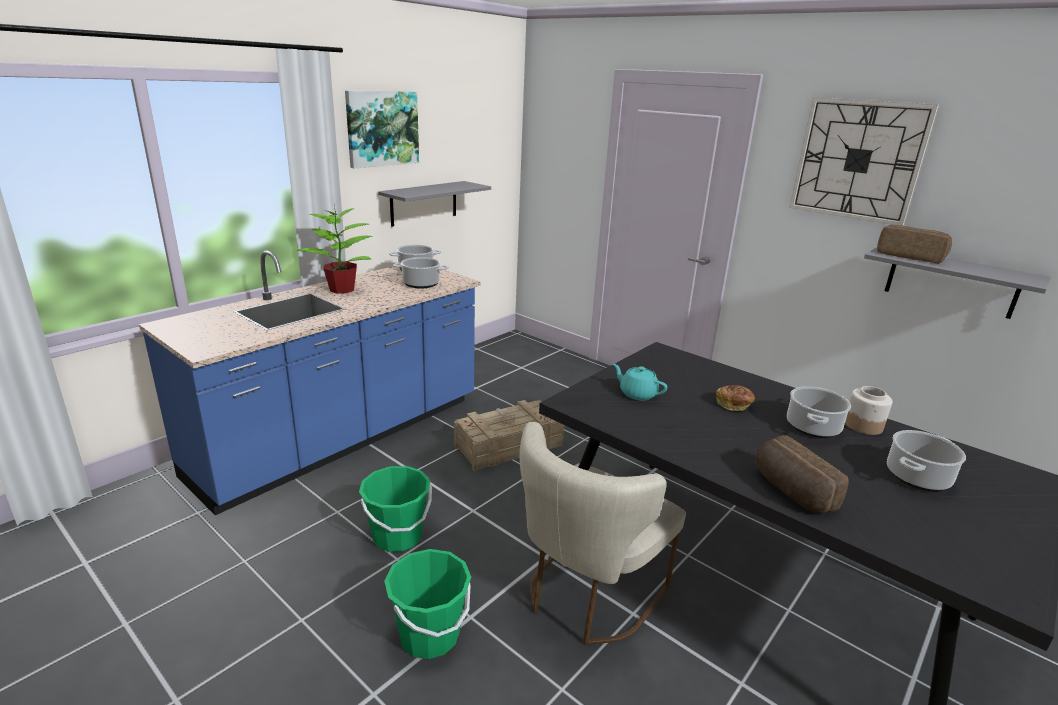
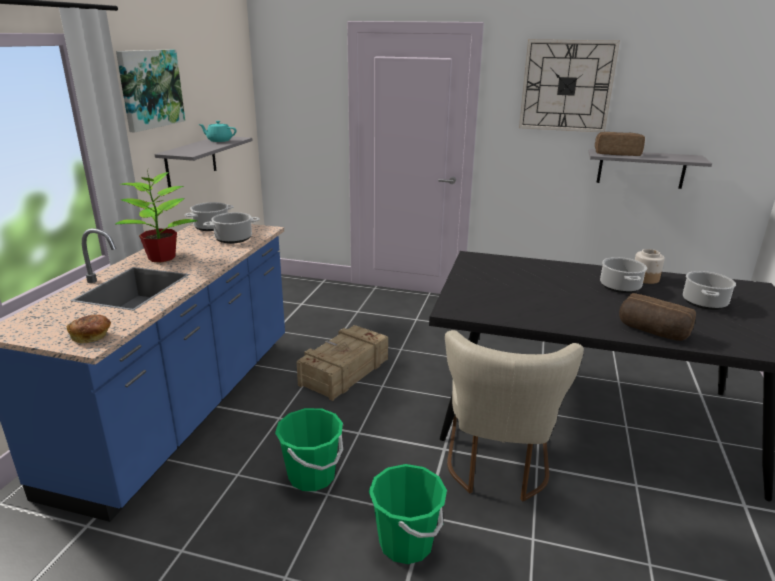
camera: 25 degrees left, 0 degrees up
turquoise teapot [613,364,667,400] -> turquoise teapot moved to [199,121,236,142]
bread [716,385,755,411] -> bread moved to [67,315,111,344]

